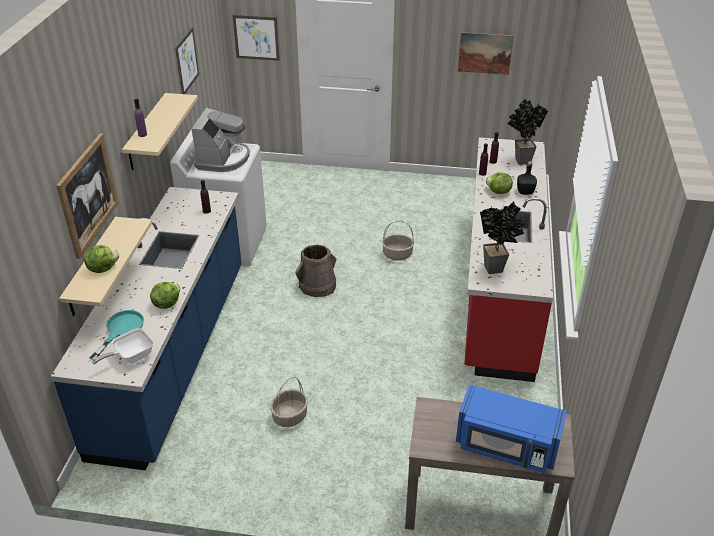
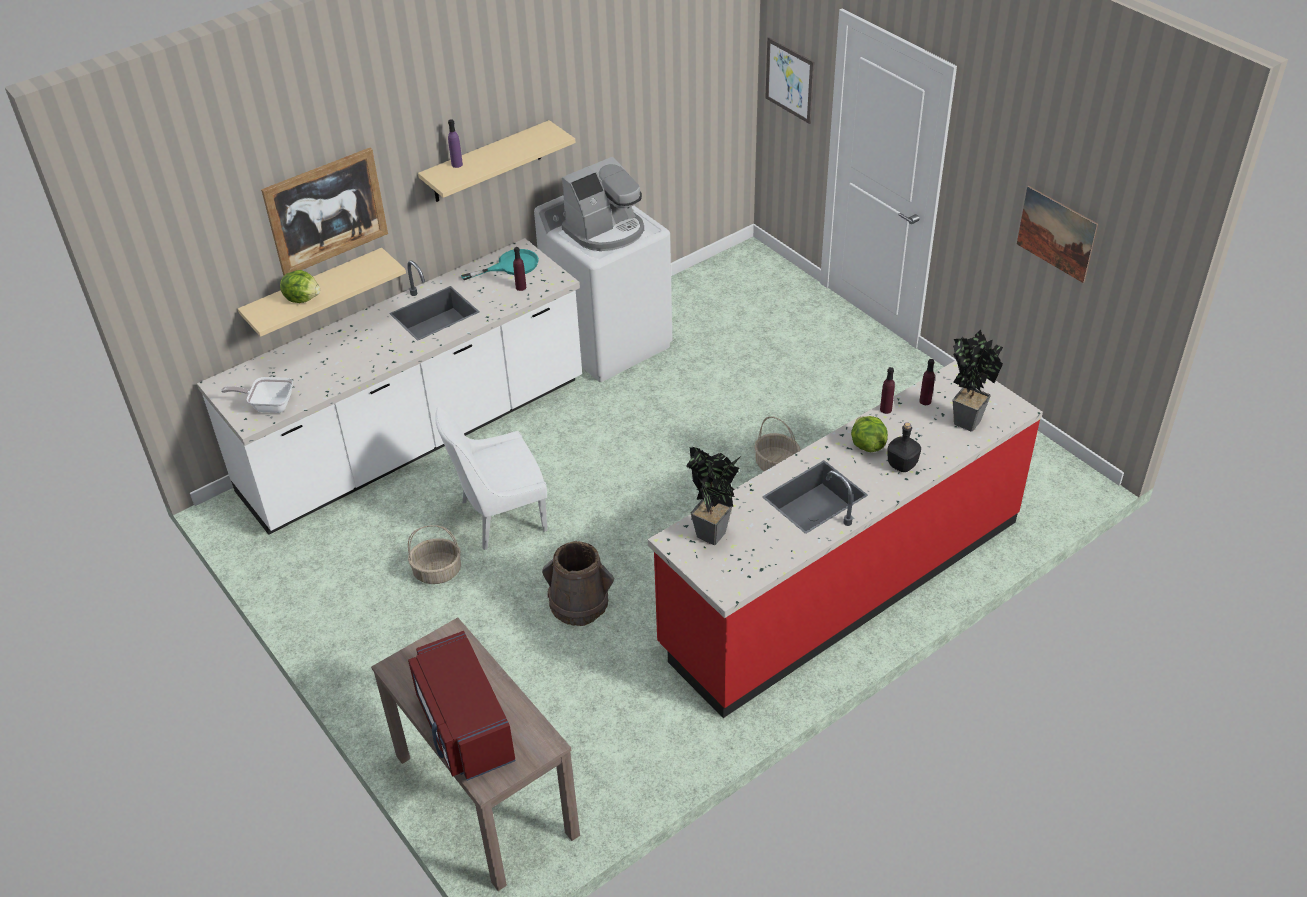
camera: 45 degrees right, 5 degrees up
blue counter [51,187,242,470] -> white counter [197,238,582,535]
turquoise frying pan [89,310,144,360] -> turquoise frying pan moved to [461,249,539,280]
lettuce [150,282,180,309] -> none
picture [175,27,199,94] -> none
brown bucket [295,245,336,297] -> brown bucket moved to [542,541,614,626]
blue microwave [456,385,567,473] -> red microwave [408,631,516,781]
none -> white chair [435,407,547,550]

